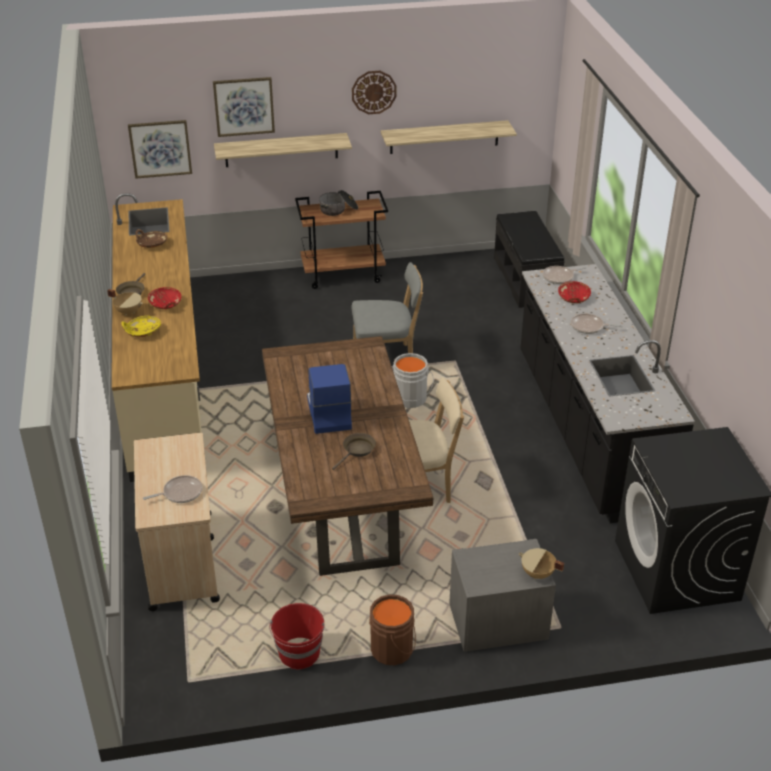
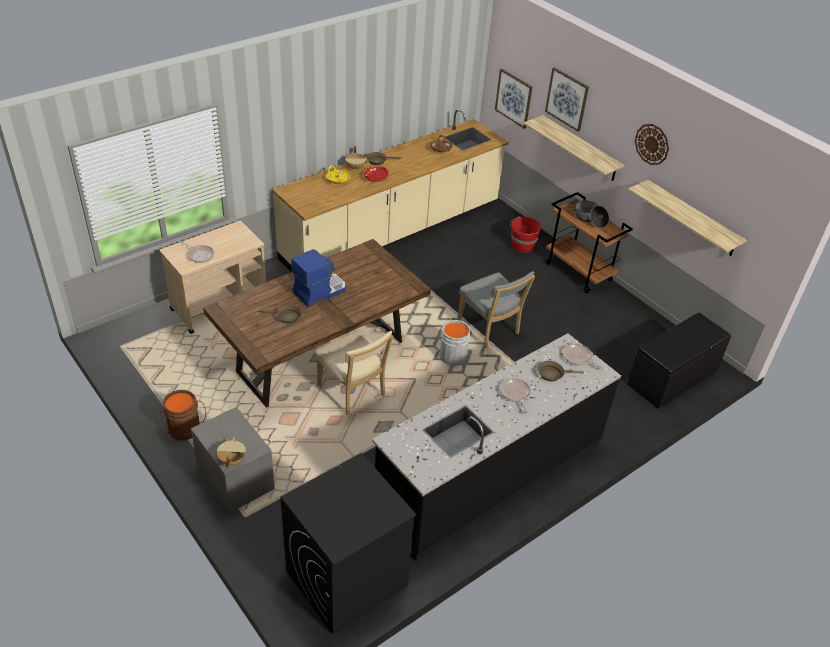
camera: 60 degrees right, 5 degrees up
red bucket [269,603,325,669] -> red bucket moved to [510,216,541,253]
red bowl [558,281,591,303] -> brown frying pan [537,361,584,382]

